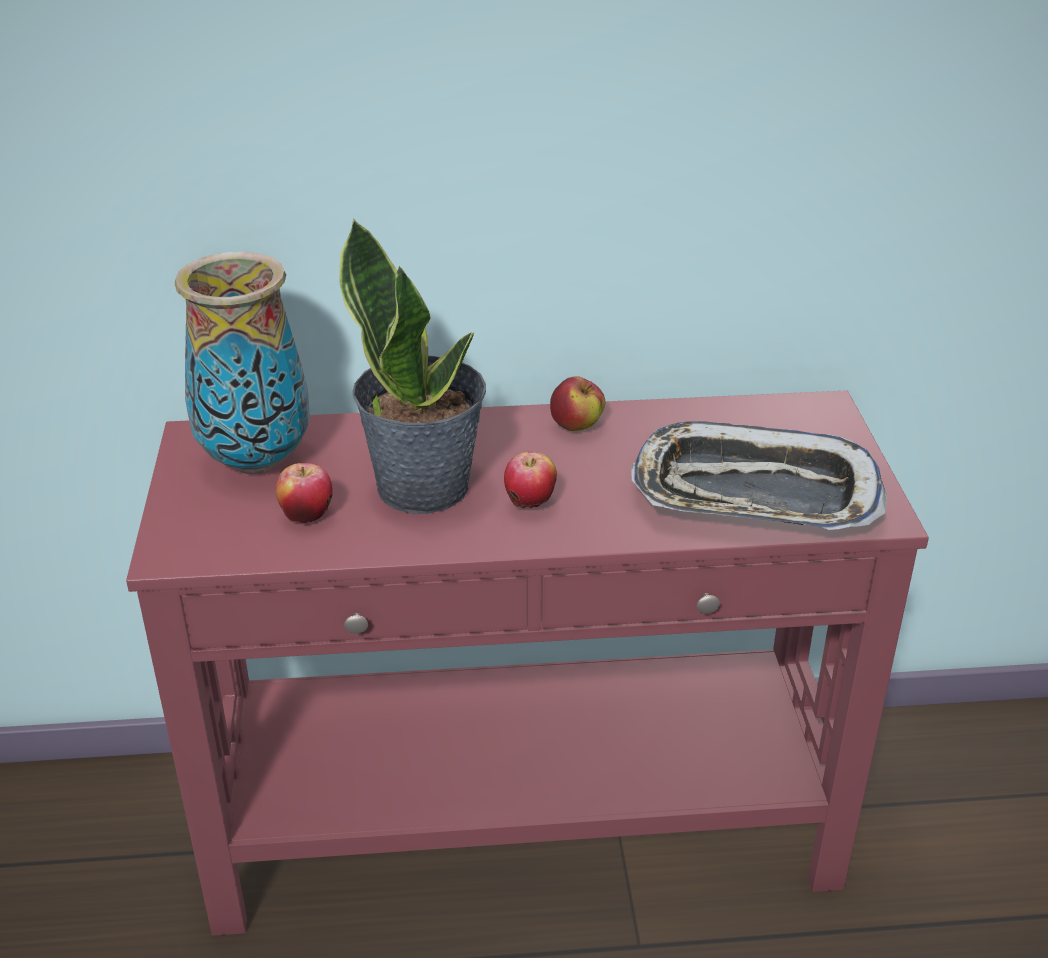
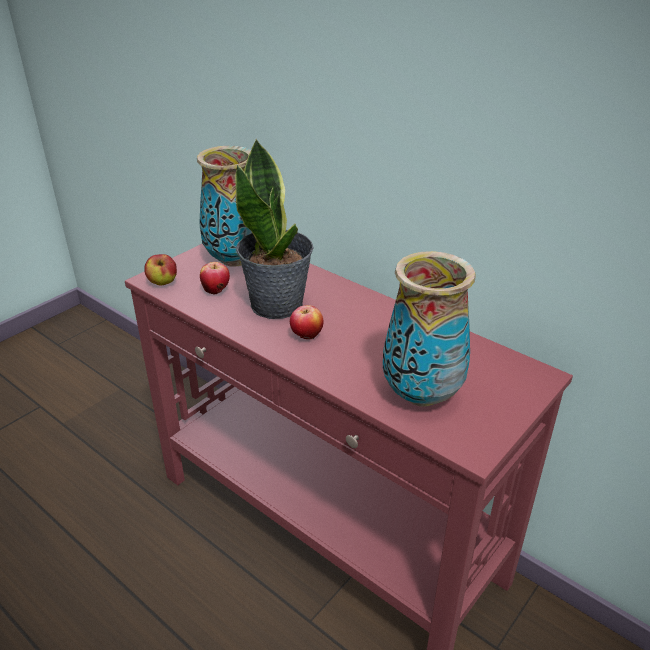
camera: 45 degrees right, 0 degrees up
apple [550,376,605,431] -> apple moved to [144,254,177,285]
tray [631,421,887,530] -> vase [383,251,476,407]

